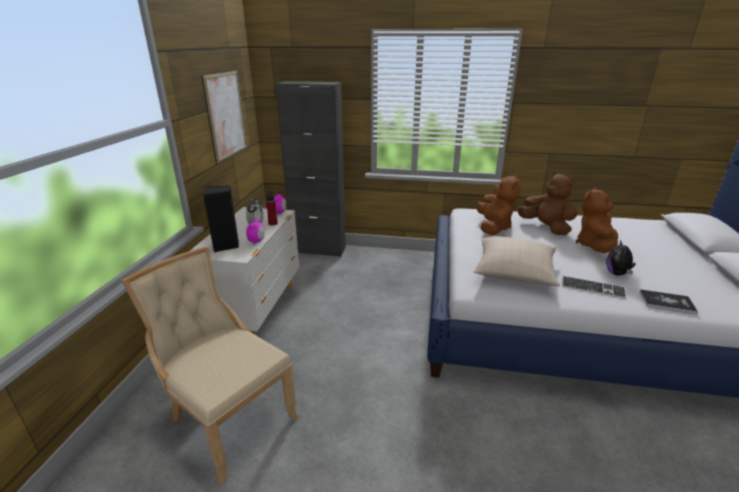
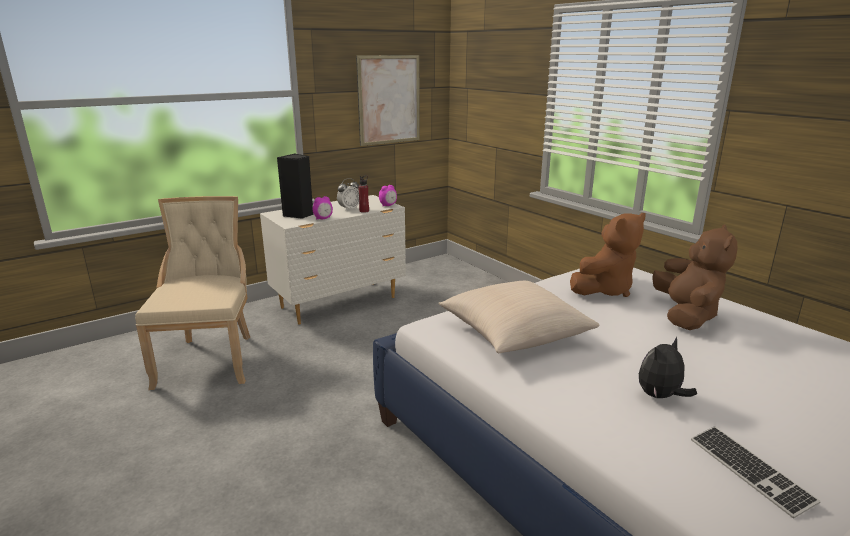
camera: 45 degrees right, 5 degrees down
black cabinet [276,81,346,257] -> none
keyboard [562,276,626,299] -> keyboard moved to [691,426,821,518]
brown plush toy [575,187,618,253] -> none
book [640,289,698,314] -> none

